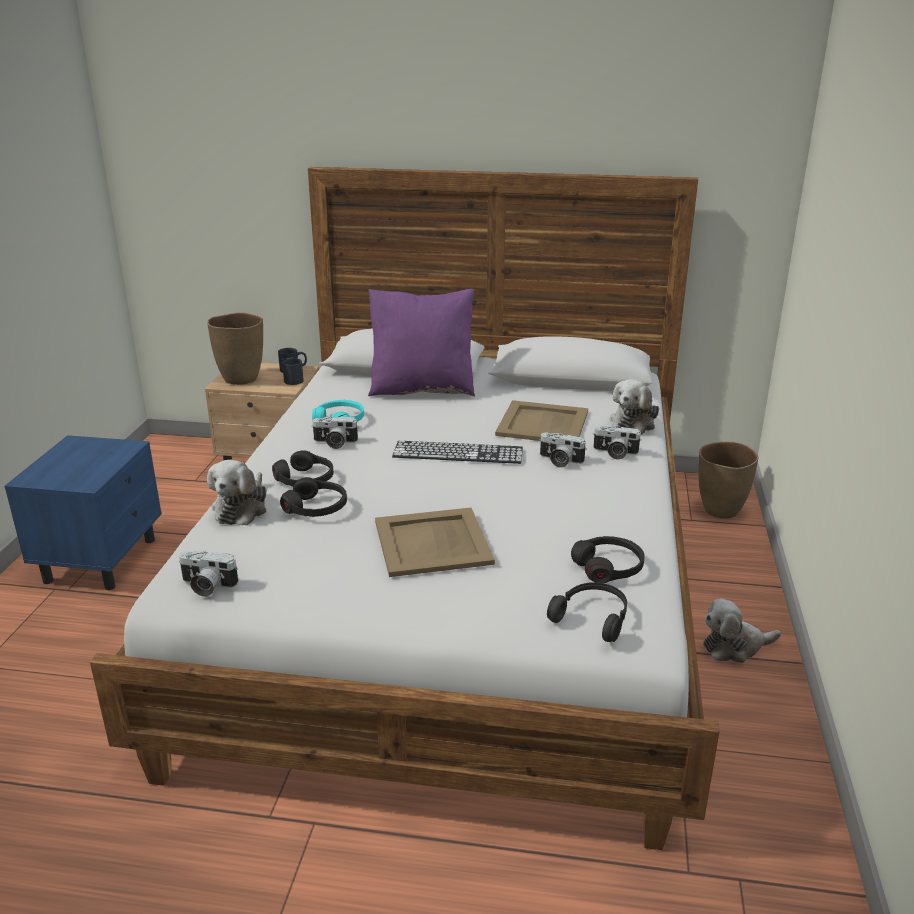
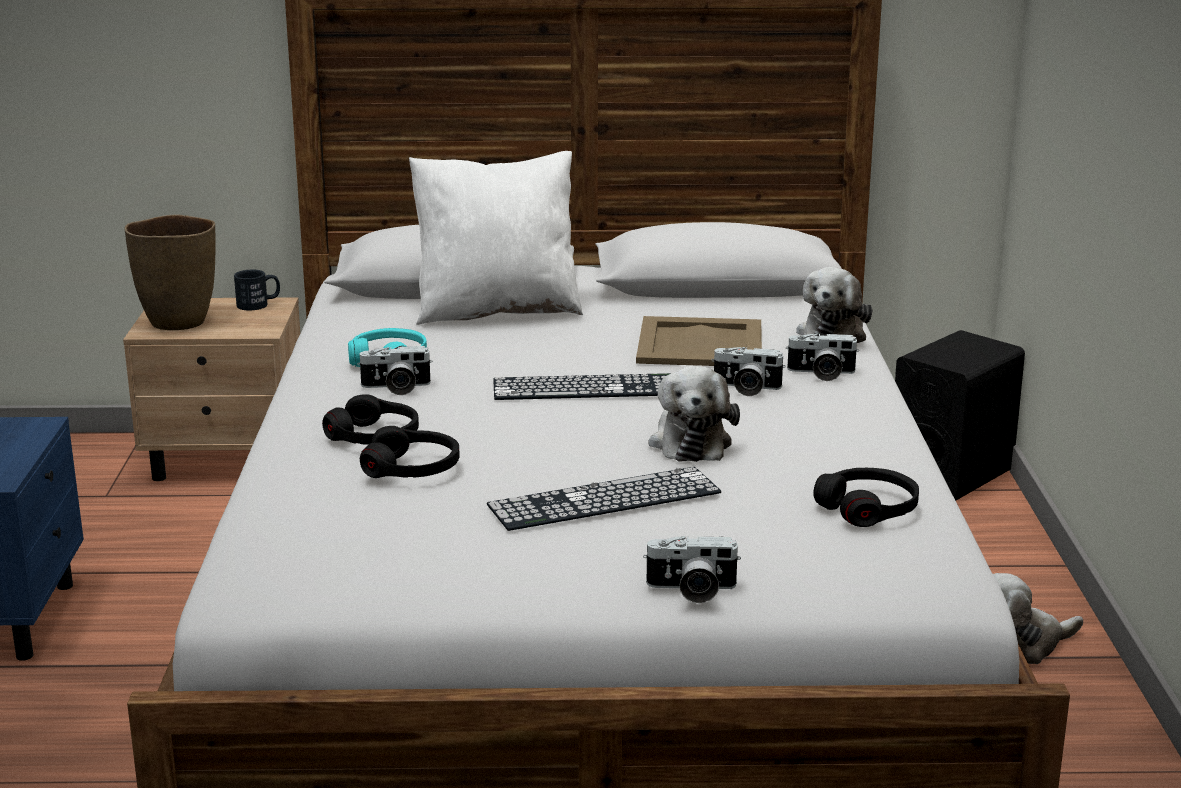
camera: 10 degrees left, 5 degrees down
camera [179,551,238,597] -> camera moved to [643,536,741,603]
plush toy [207,460,267,525] -> plush toy moved to [648,366,740,462]
black mug [282,358,304,385] -> none
purple pillow [368,289,475,396] -> white pillow [409,151,583,325]
beige tray [375,508,495,577] -> keyboard [487,467,721,531]
black headphones [547,582,627,642] -> none
brown vase [699,442,758,519] -> black speaker [895,330,1025,501]

